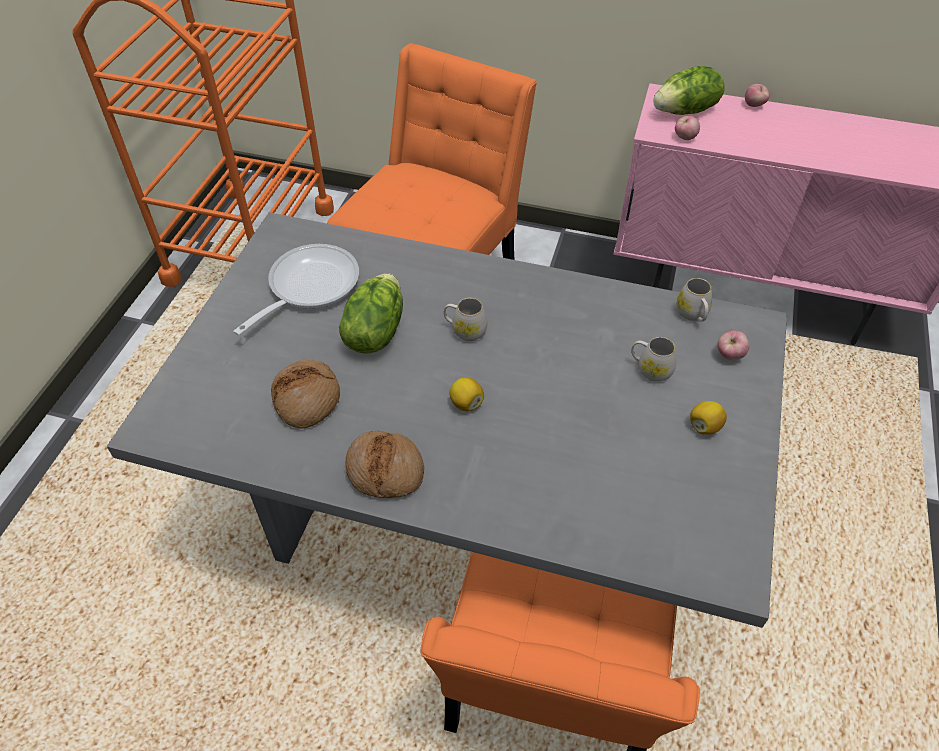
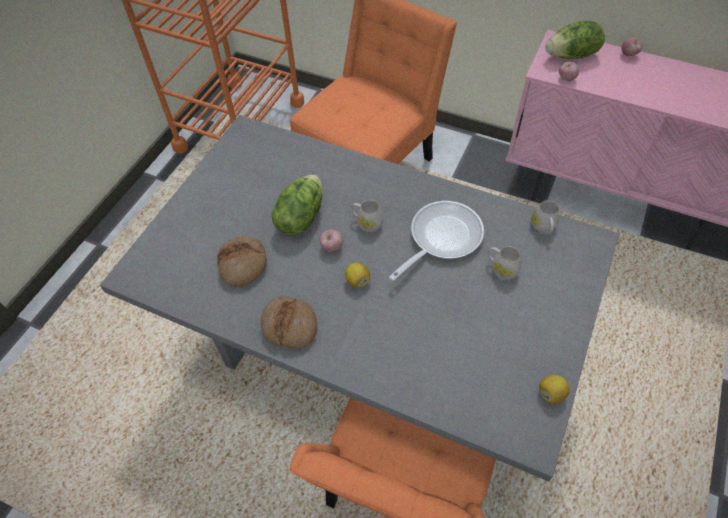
camera: 10 degrees right, 5 degrees up
frying pan [233,244,359,335] -> frying pan moved to [389,201,484,281]
lemon [690,401,727,435] -> lemon moved to [539,375,570,404]
apple [717,330,749,360] -> apple moved to [320,229,343,252]

